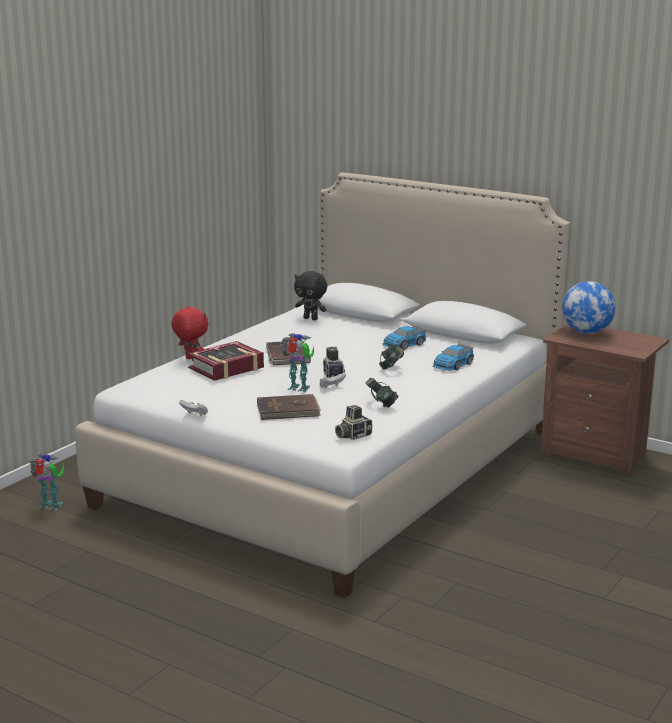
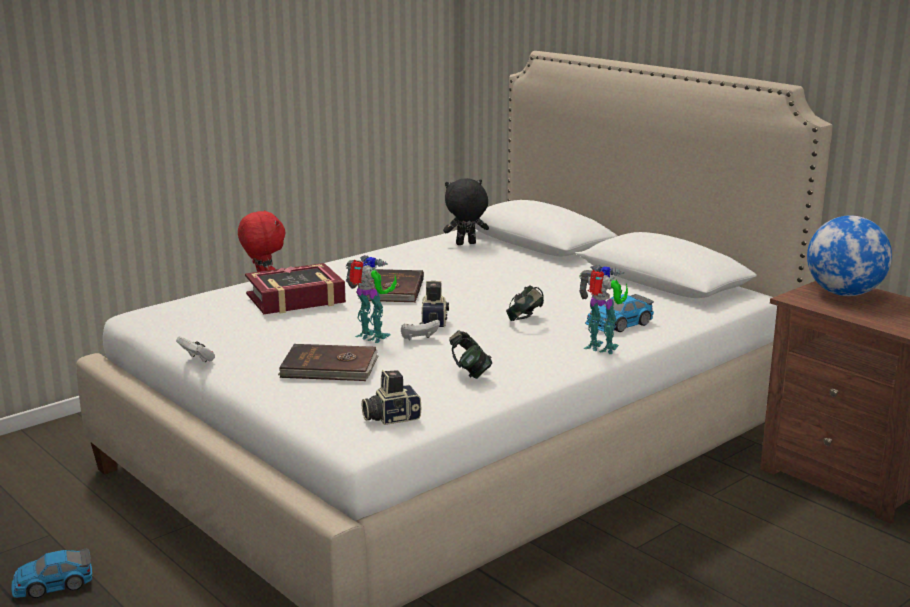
camera: 15 degrees right, 0 degrees up
toy robot [30,454,64,510] -> toy robot moved to [579,265,628,354]
black plush toy [294,271,327,320] -> black plush toy turned 120 degrees clockwise [443,178,489,245]
toy car [382,326,426,350] -> toy car moved to [11,548,92,598]

